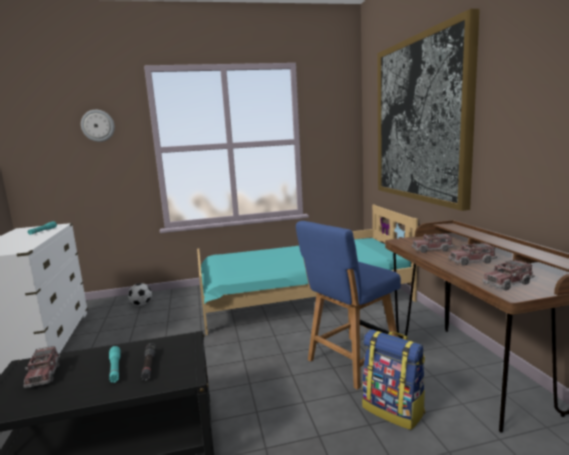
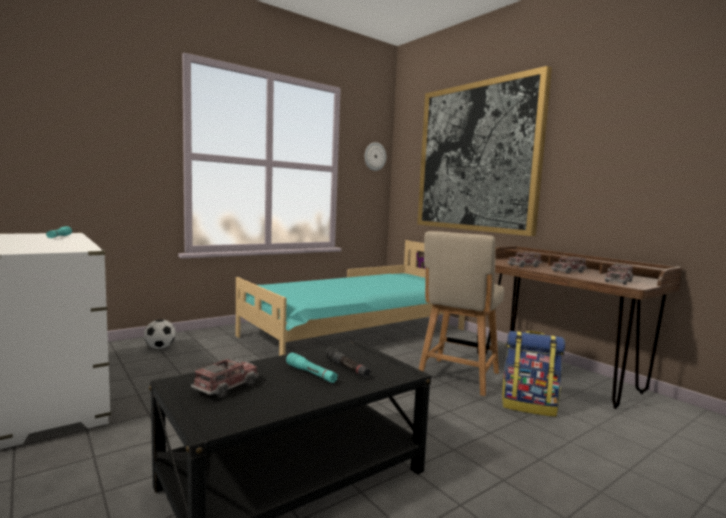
camera: 25 degrees left, 5 degrees down
toy truck [23,346,60,388] -> toy truck turned 105 degrees counterclockwise [191,357,258,398]
wall clock [81,110,115,142] -> wall clock moved to [365,142,386,171]
blue chair [296,221,401,390] -> beige chair [419,231,504,396]

